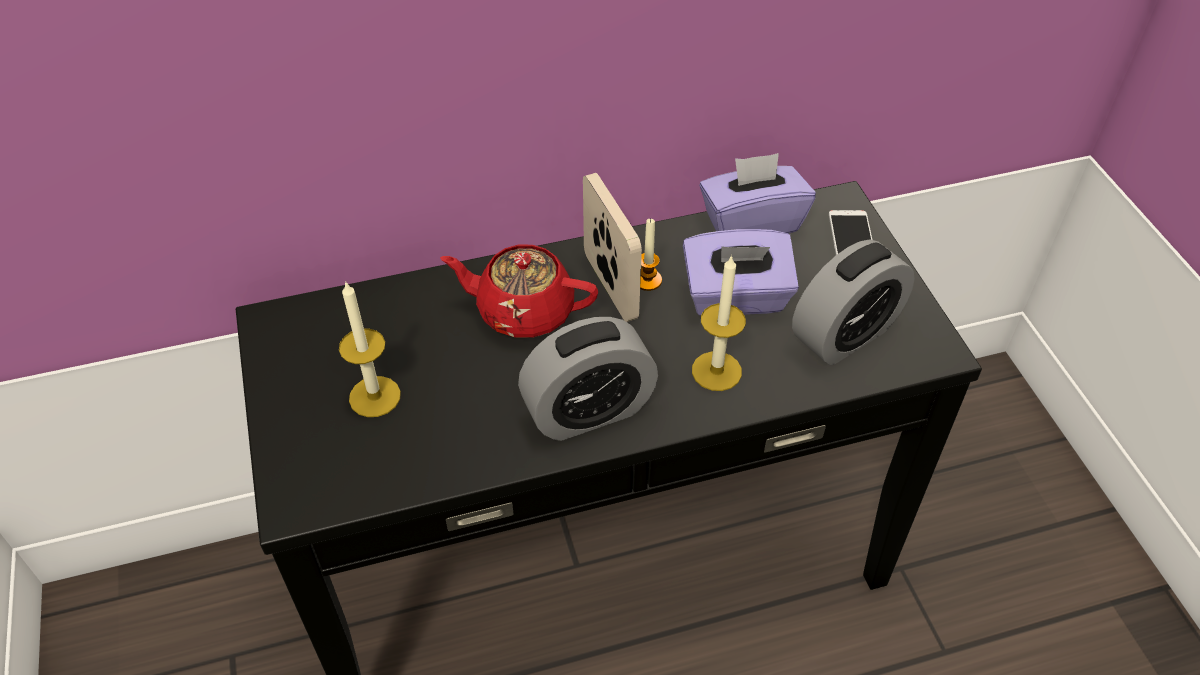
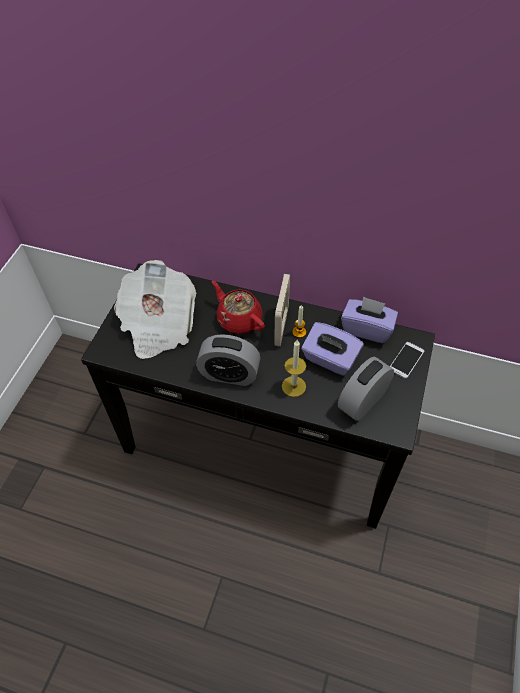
camera: 35 degrees right, 5 degrees up
candle [339,283,401,417] -> newspaper [114,260,196,359]
alarm clock [792,240,915,365] -> alarm clock turned 135 degrees clockwise [338,357,394,421]

